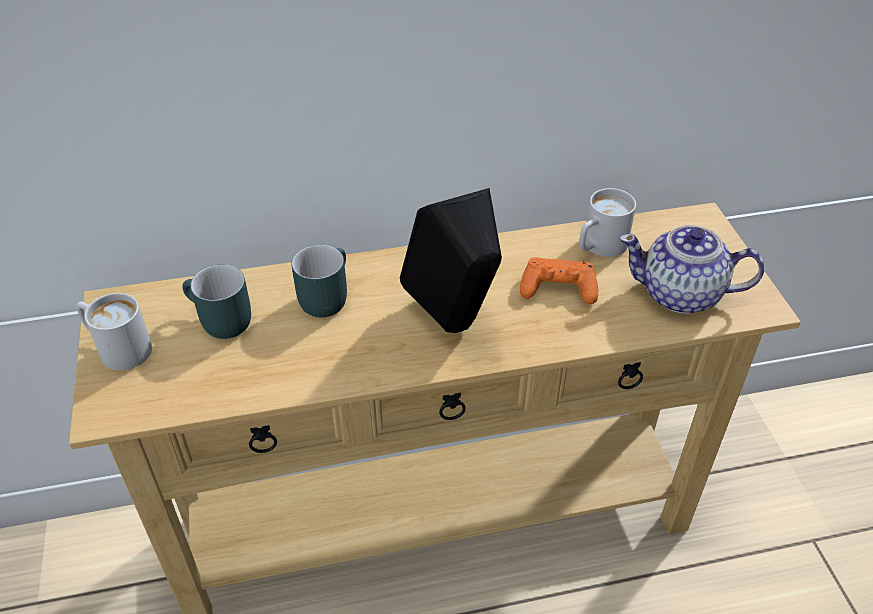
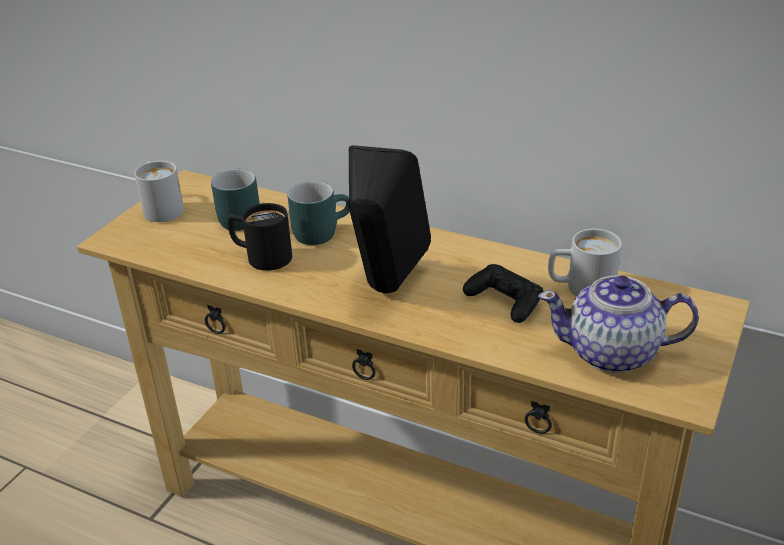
camera: 40 degrees right, 10 degrees down
orange game controller [520,257,598,304] -> black game controller [463,264,543,323]
teapot [619,225,764,314] -> teapot turned 45 degrees counterclockwise [538,275,699,373]
none -> black mug [228,203,292,271]

